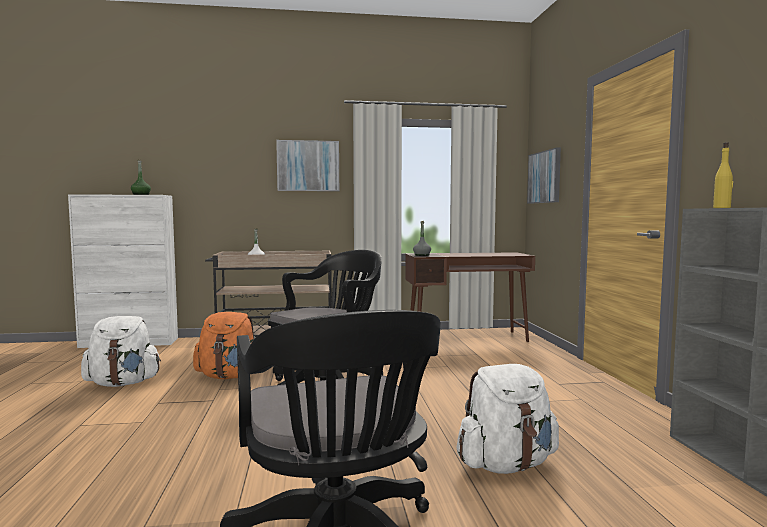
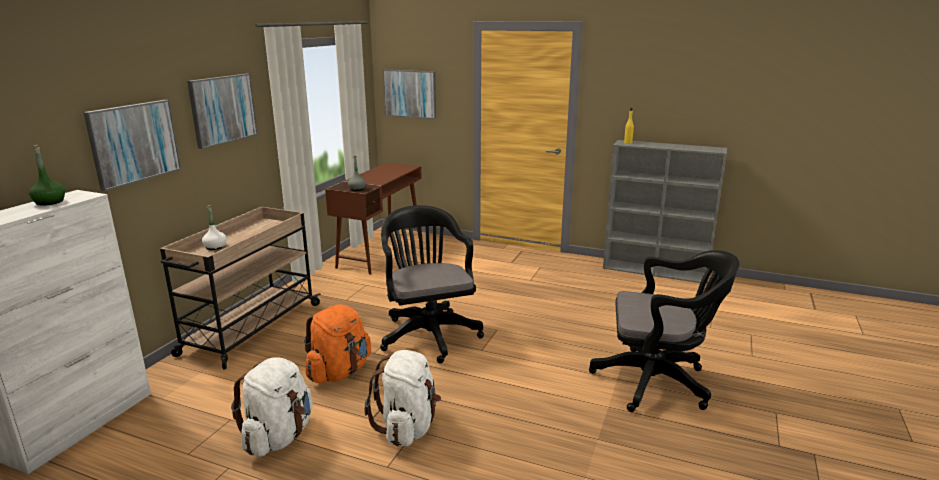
camera: 60 degrees left, 15 degrees up
white backpack [457,364,559,474] -> white backpack moved to [364,350,441,446]
none -> picture [83,100,181,191]

